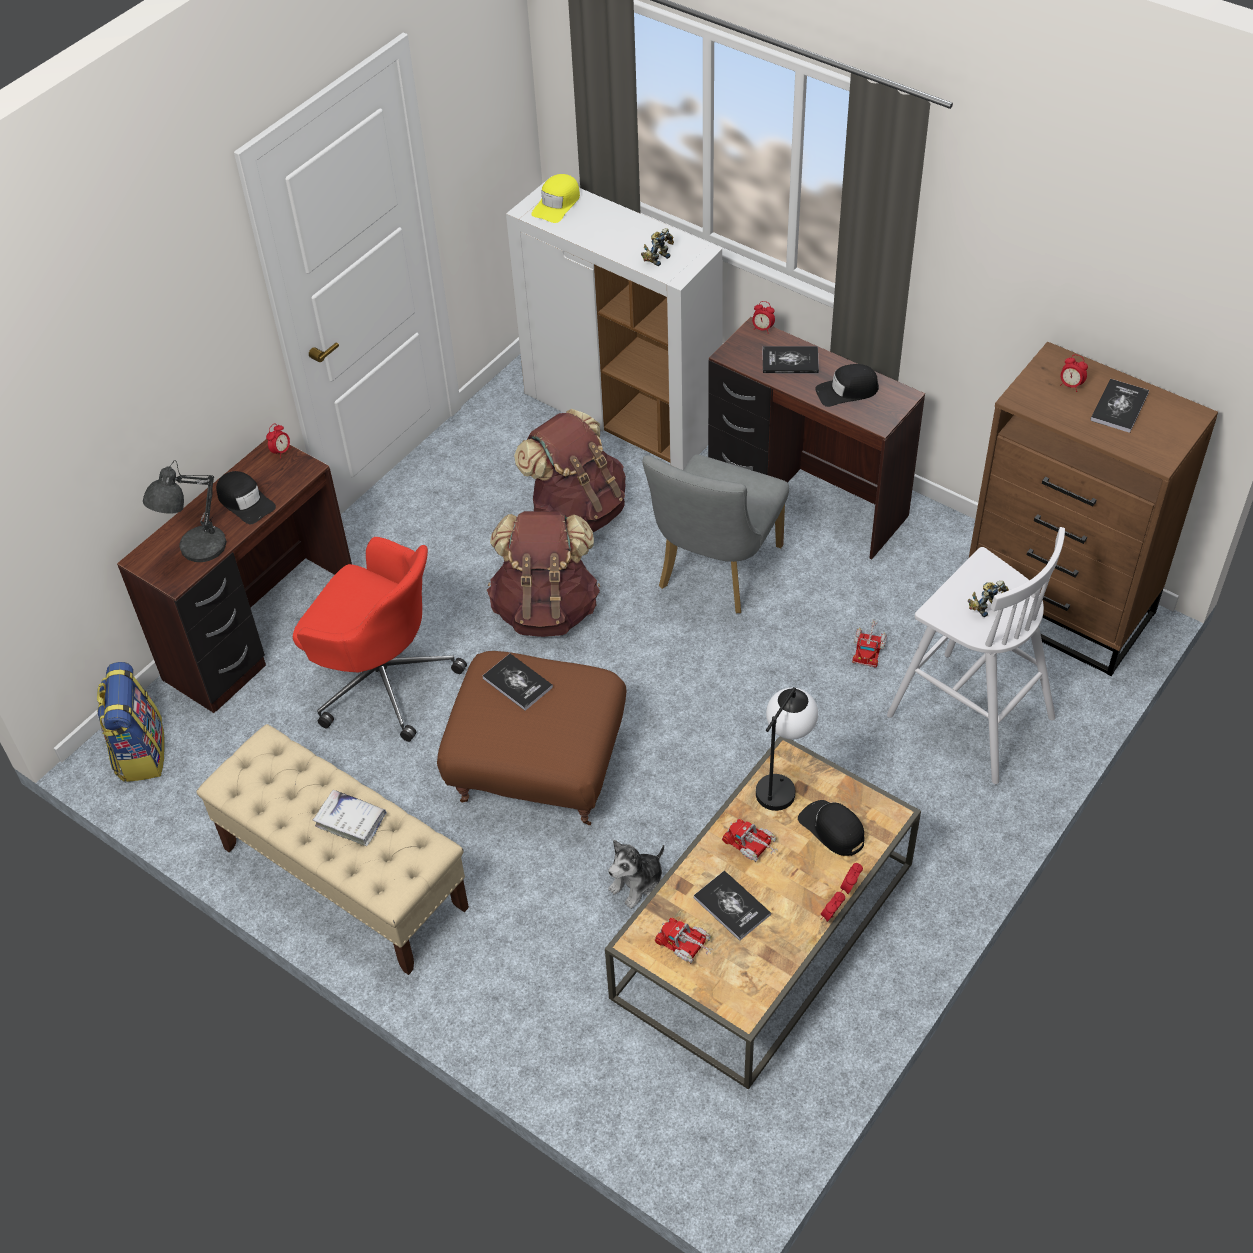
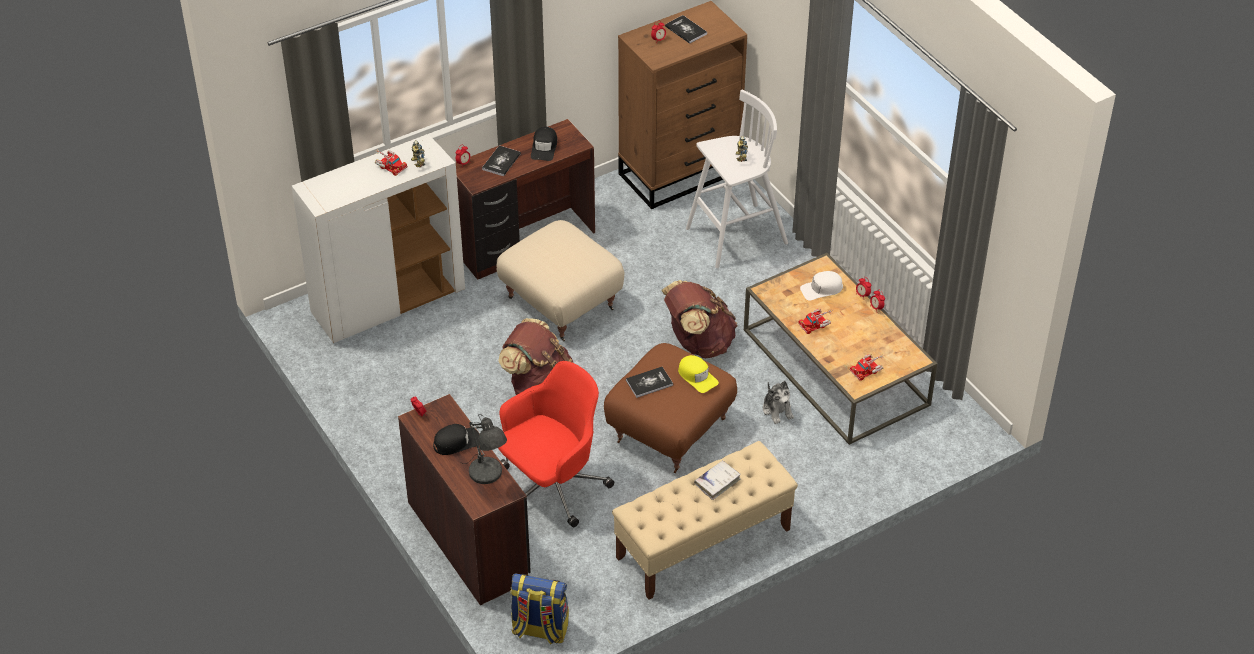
camera: 70 degrees left, 5 degrees down
brown backpack [514,409,626,532] -> brown backpack moved to [661,280,738,358]
yellow cap [531,174,580,223] -> yellow cap moved to [678,355,719,393]
grey chair [642,454,789,613] -> beige ottoman [497,220,624,342]
book [694,870,771,941] -> none
table lamp [756,687,818,811] -> none
black cap [798,800,864,856] -> white cap [800,271,843,301]
toy truck [852,619,887,667] -> toy truck moved to [375,149,408,176]

